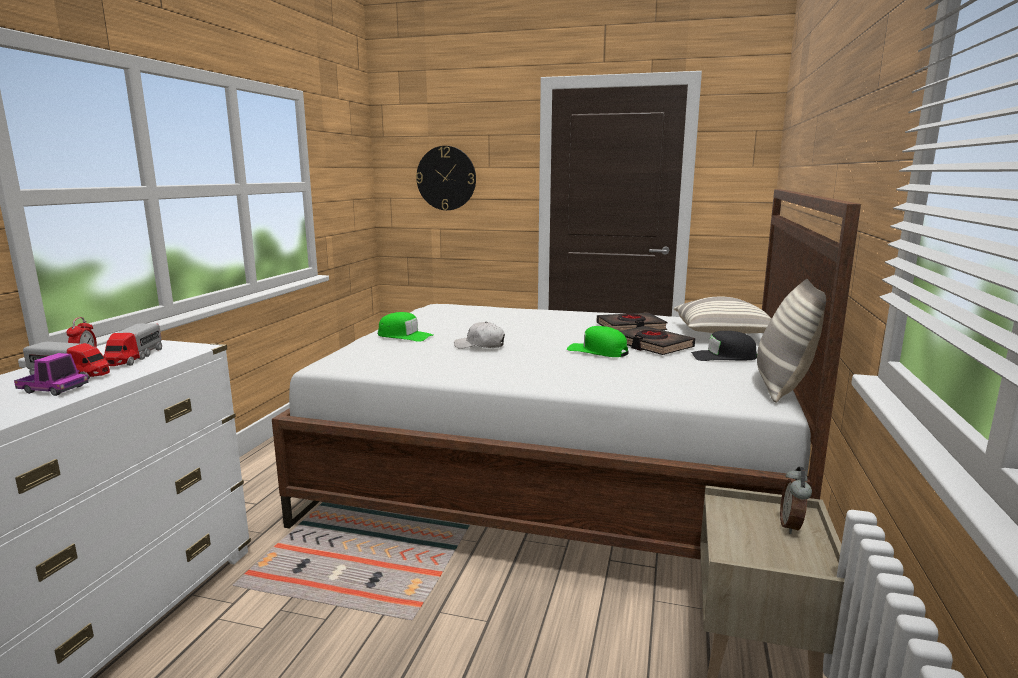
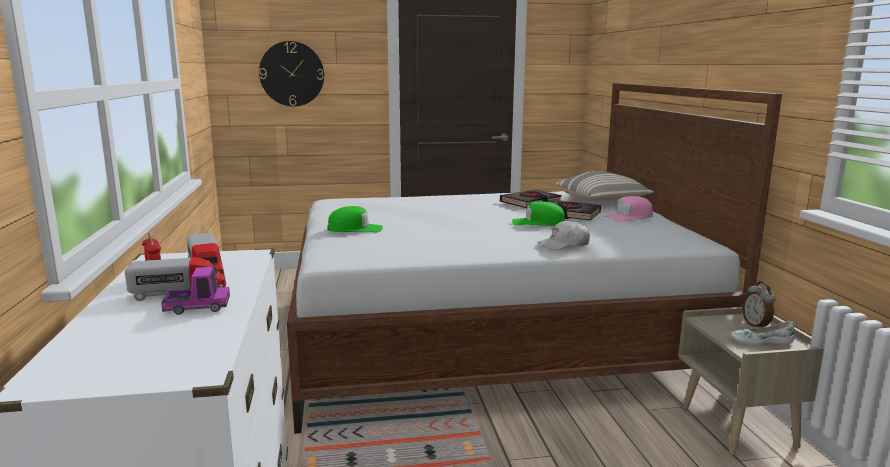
camera: 25 degrees left, 0 degrees up
white cap [454,322,505,349] -> white cap moved to [538,220,590,250]
black cap [691,331,757,361] -> pink cap [604,196,653,222]
pillow [757,279,826,403] -> none
none -> white shoe [731,321,795,345]

